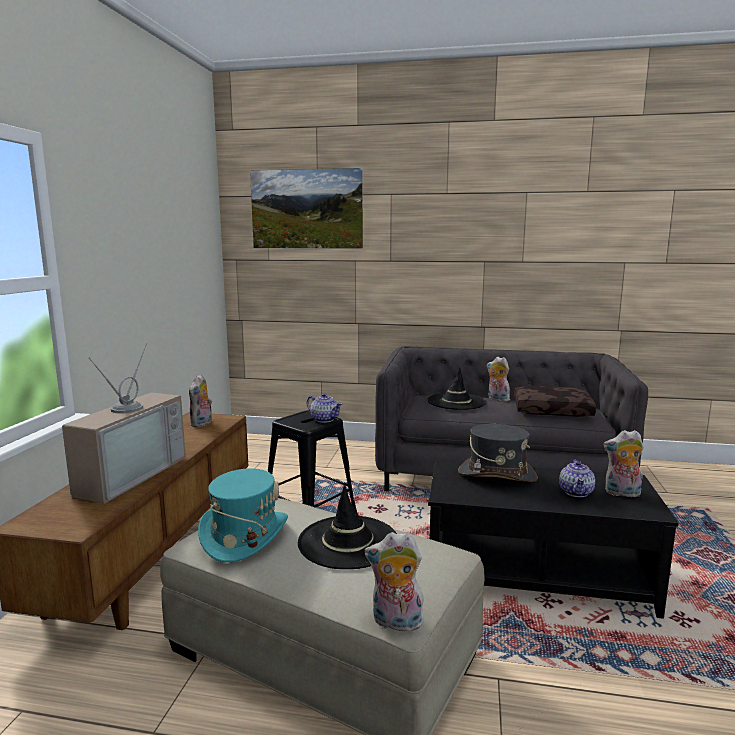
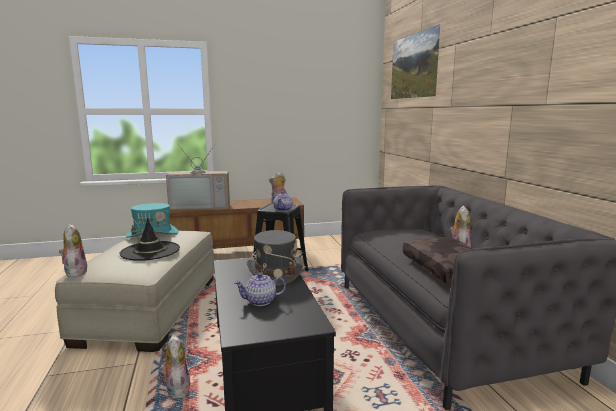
camera: 65 degrees right, 0 degrees up
black hat [427,367,486,410] -> none
plush toy [603,430,644,499] -> plush toy moved to [160,334,190,398]

